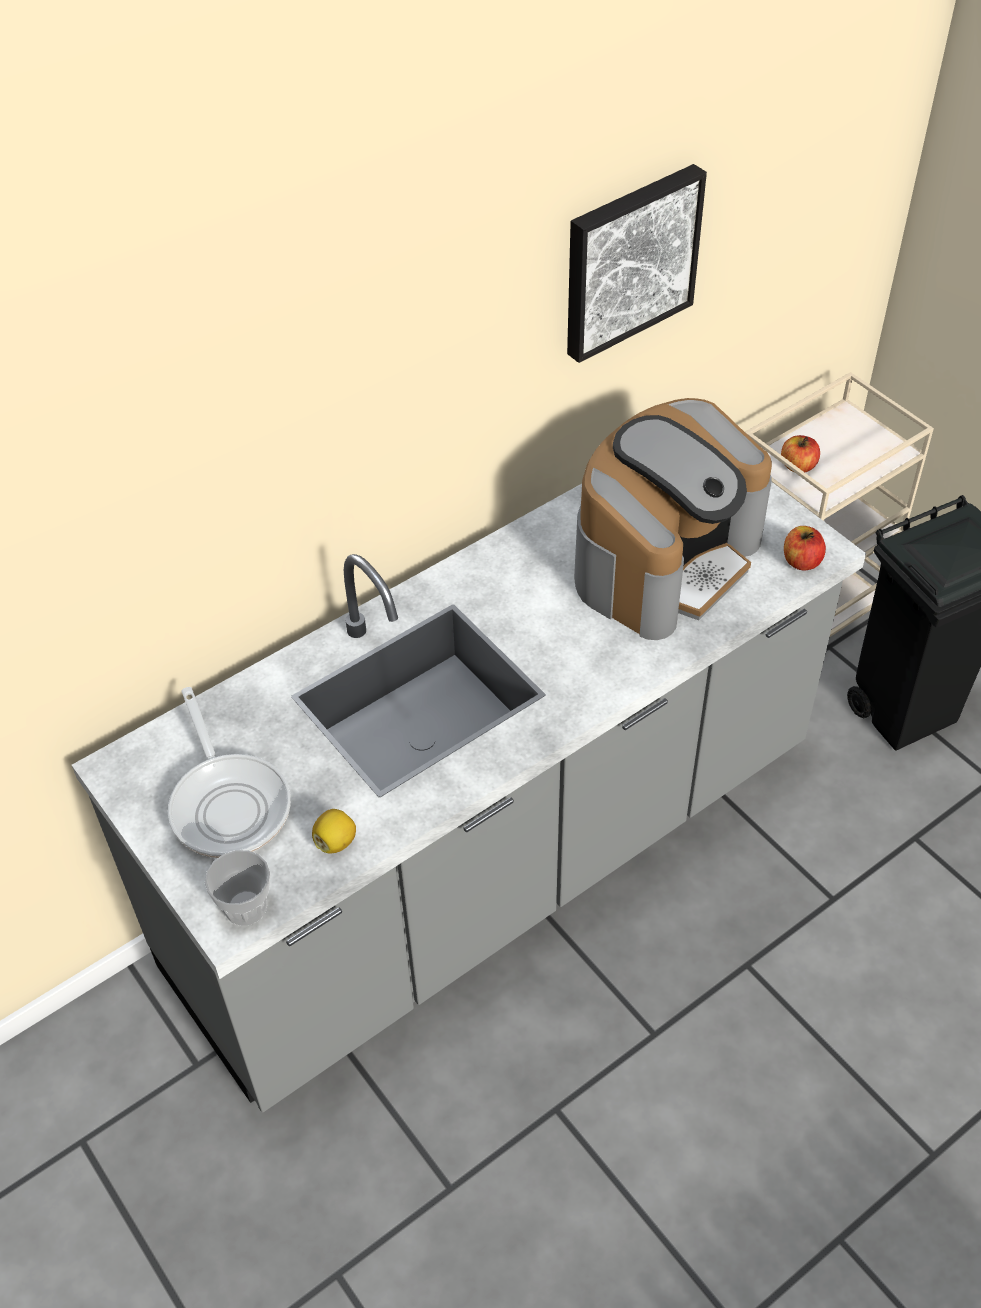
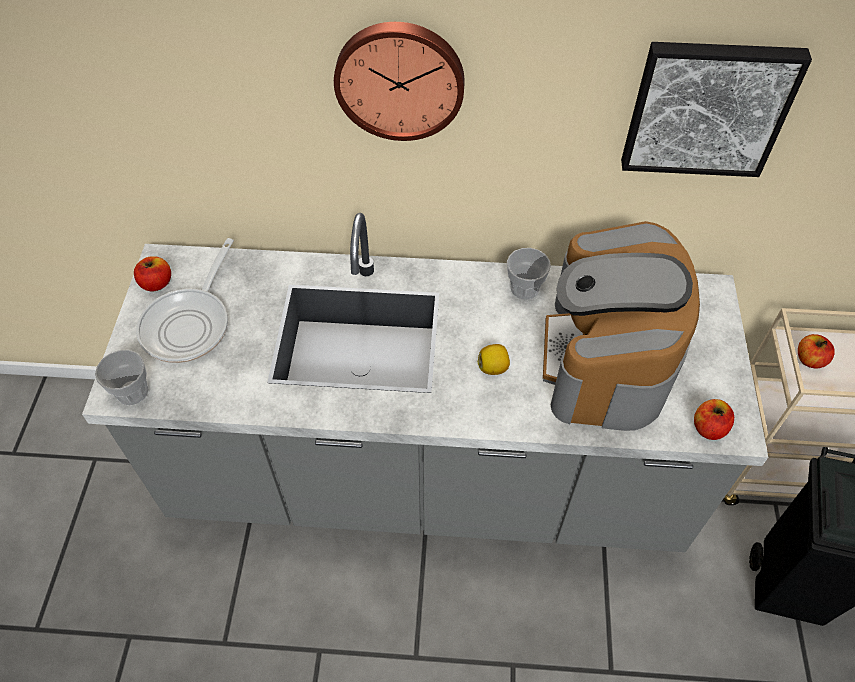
camera: 40 degrees right, 5 degrees up
lemon [312,809,356,854] -> lemon moved to [478,344,510,375]
coffee machine [574,398,772,640] -> coffee machine turned 105 degrees clockwise [543,221,700,431]
none -> apple [134,256,171,291]
none -> wall clock [334,22,465,141]
none -> cup [507,248,551,300]

